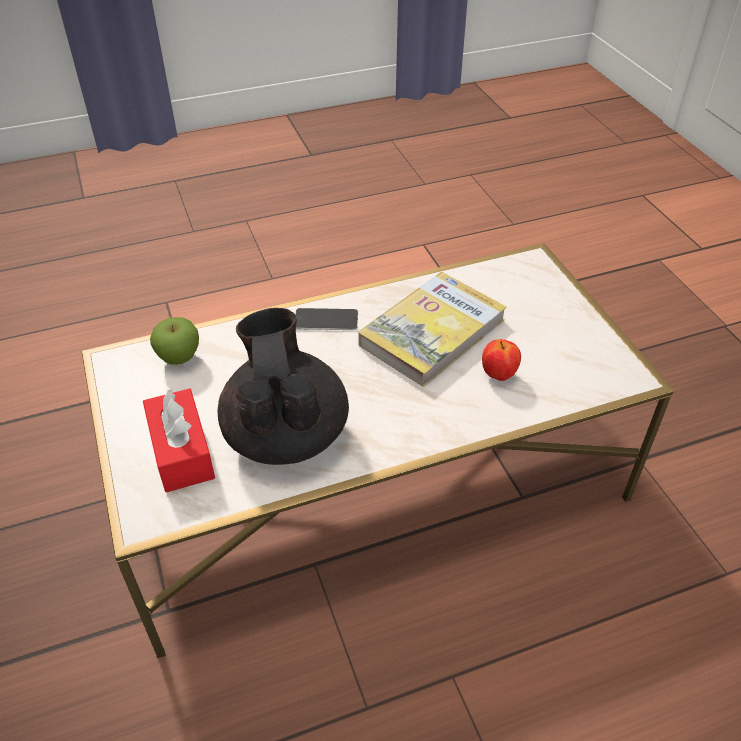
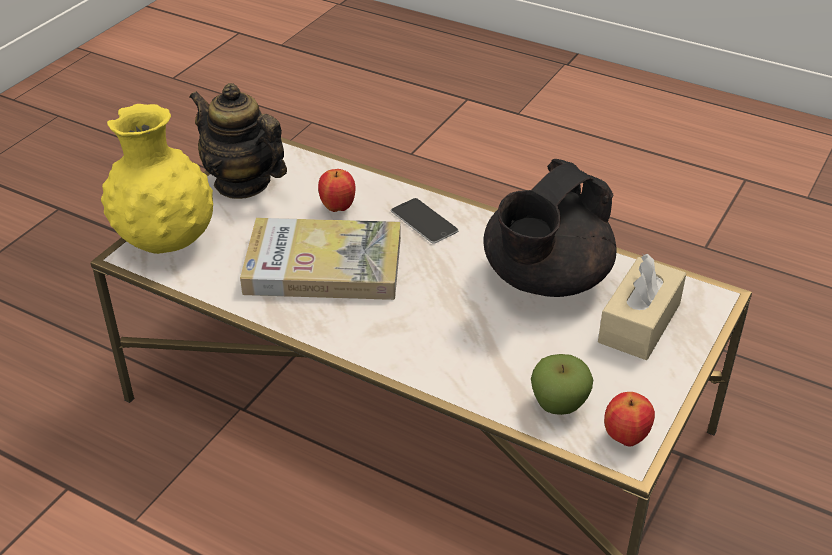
camera: 130 degrees left, 5 degrees down
red tissue box [143,389,215,493] -> beige tissue box [598,254,686,360]
phone [295,308,358,330] -> phone moved to [391,198,459,244]
none -> yellow vase [101,104,213,254]
none -> teapot [189,83,287,199]
none -> apple [604,392,655,446]

